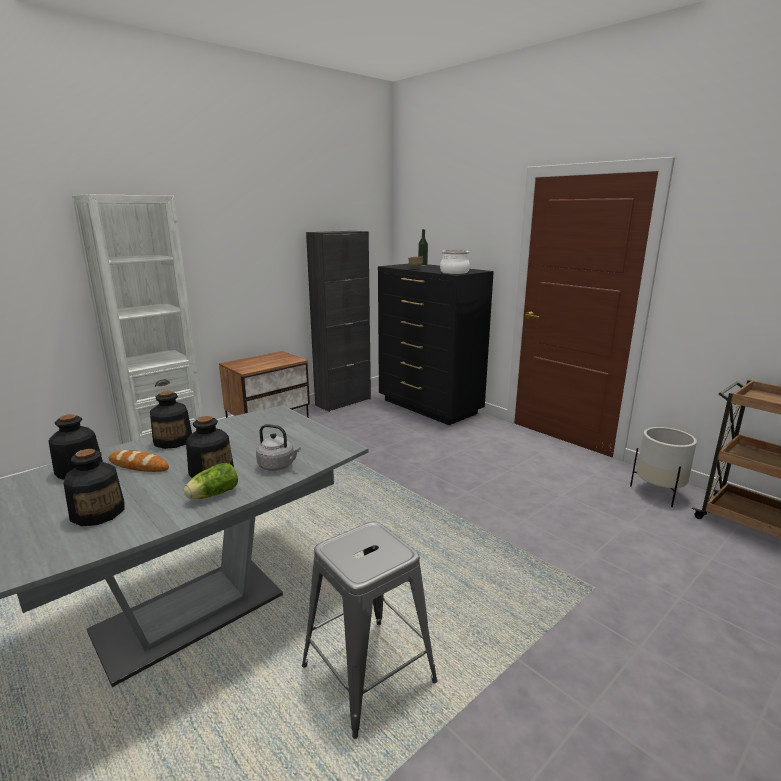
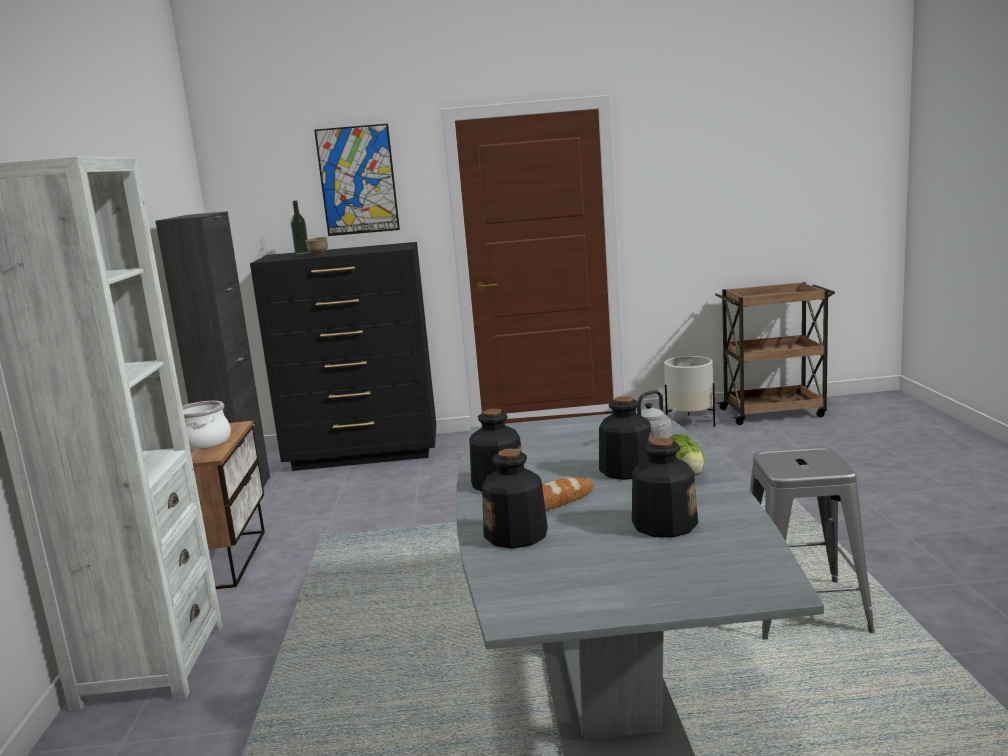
camera: 50 degrees left, 5 degrees down
cooking pot [440,250,470,274] -> cooking pot moved to [182,401,231,449]
none -> picture [314,124,400,236]

